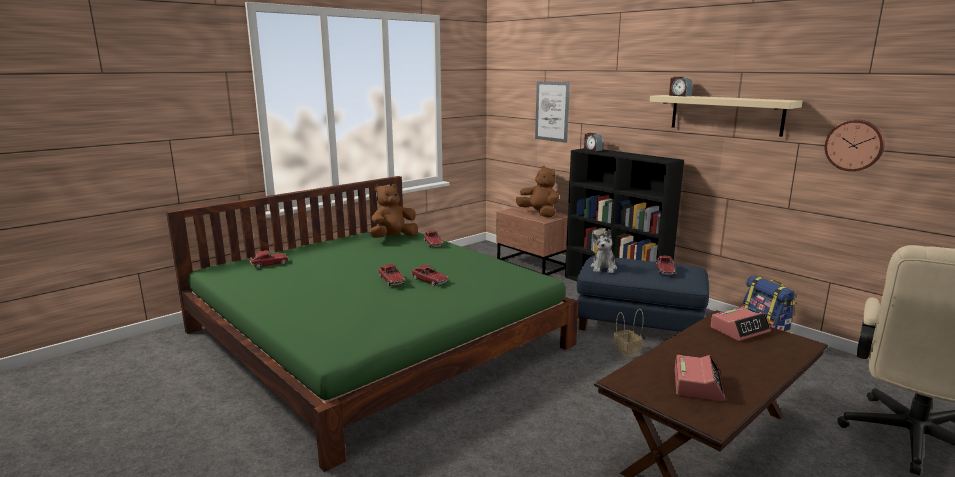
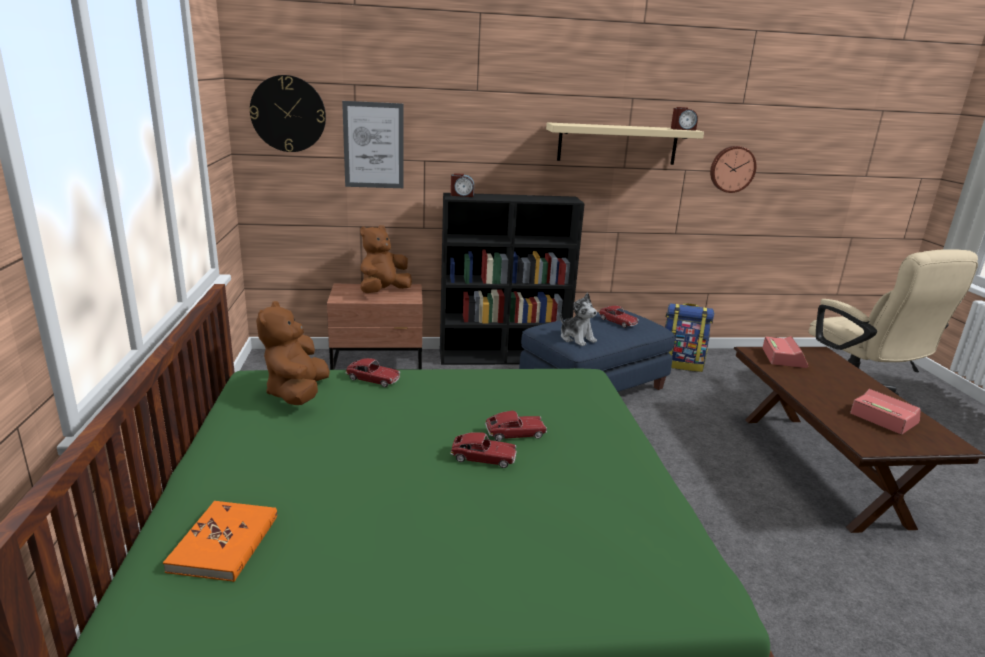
camera: 55 degrees left, 5 degrees up
toy car [250,251,289,268] -> orange book [163,501,277,582]
brown plush toy [516,166,559,217] -> brown plush toy turned 45 degrees counterclockwise [360,225,412,293]
basket [614,309,644,358] -> none
alarm clock [669,77,693,96] -> alarm clock moved to [671,107,698,131]
none -> wall clock [250,75,326,152]

